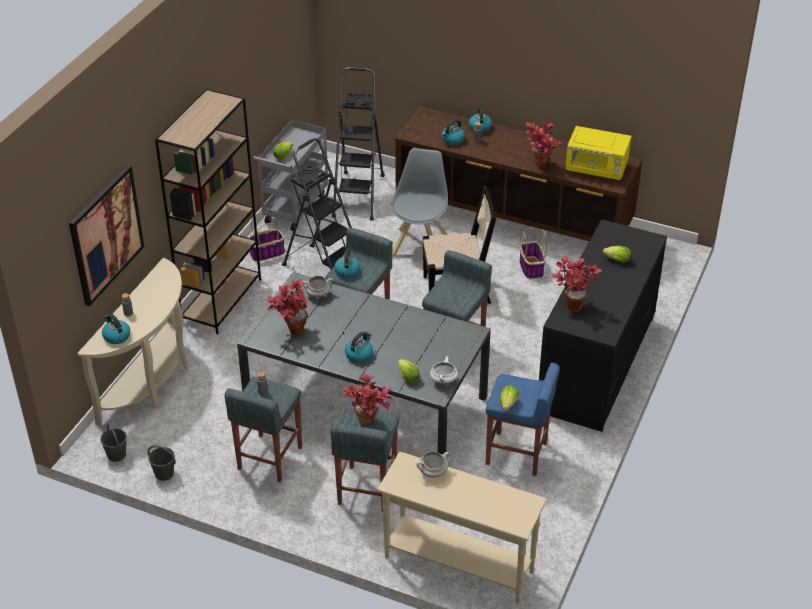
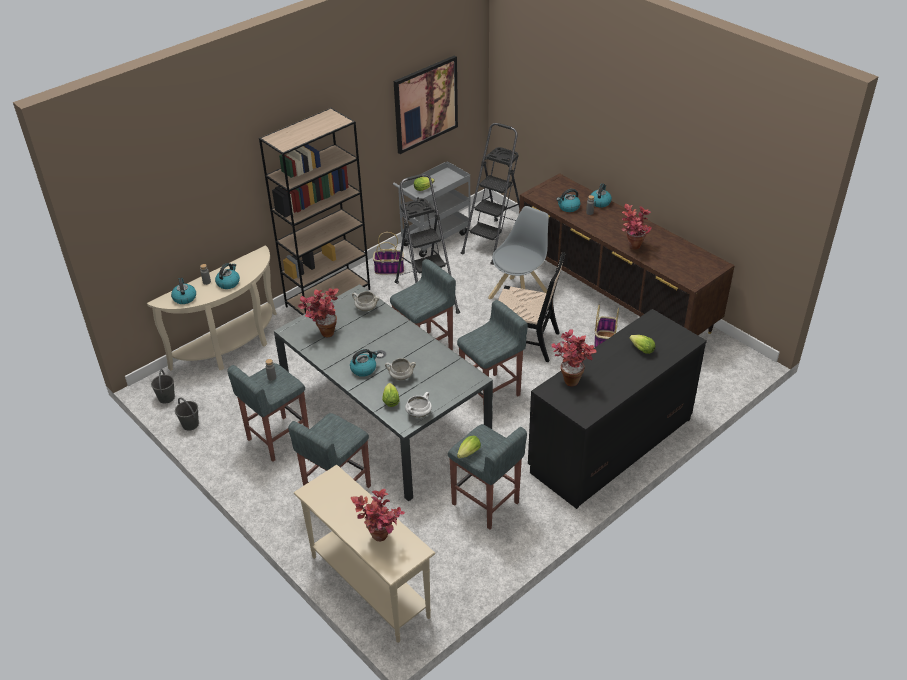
camera: 25 degrees right, 0 degrees up
picture [69,165,144,306] -> picture moved to [394,56,458,154]
kettle [334,250,360,278] -> kettle moved to [215,263,240,289]
potted plant [342,374,393,426] -> potted plant moved to [351,488,405,541]
white cooking pot [416,451,449,478] -> white cooking pot moved to [385,358,416,380]
blue stool [485,363,560,476] -> grey stool [448,424,527,530]
yellow microwave [565,126,631,180] -> none

